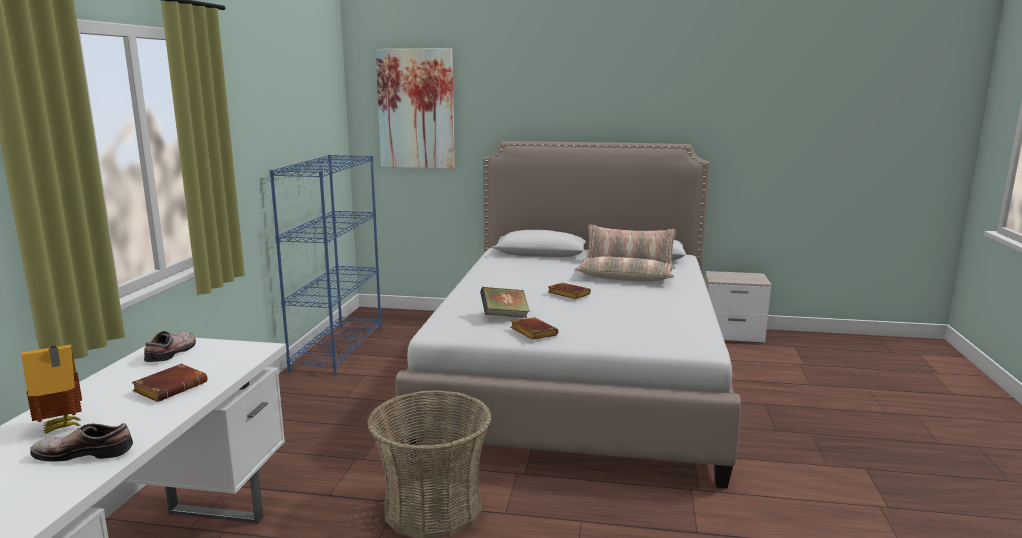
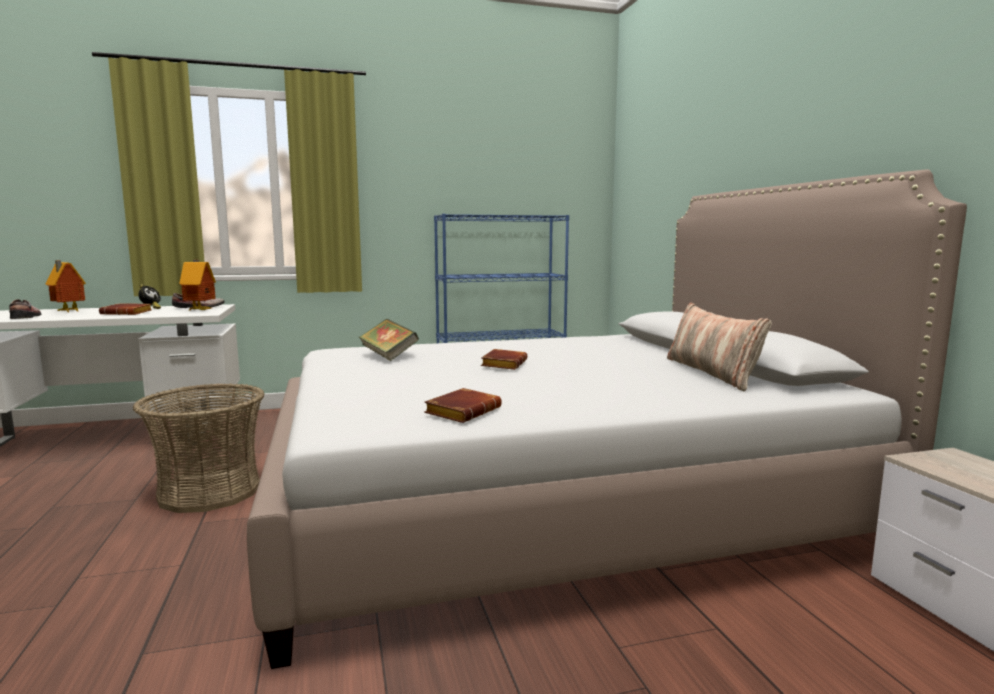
camera: 65 degrees right, 5 degrees down
picture [375,48,455,169] -> none
brown book [510,317,558,340] -> brown book moved to [424,388,502,423]
pillow [574,256,675,282] -> none
none -> alarm clock [139,284,161,309]
none -> toy house [179,260,216,311]

